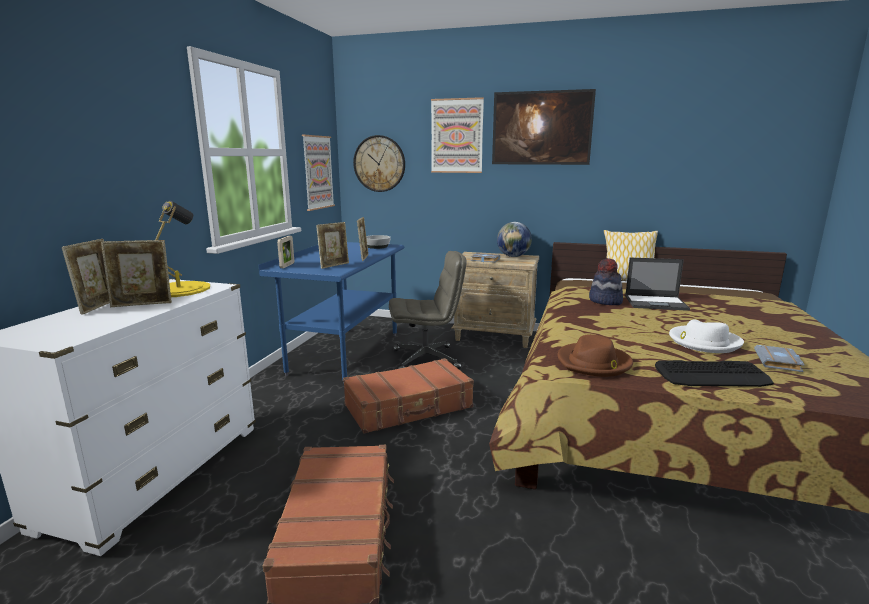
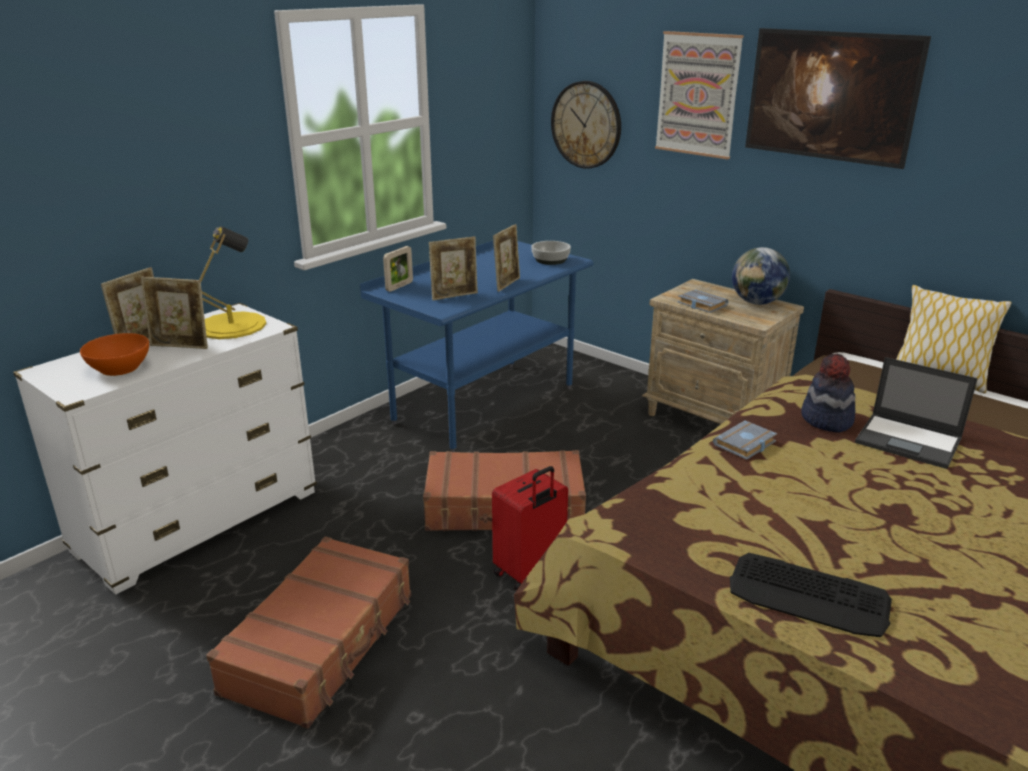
camera: 25 degrees right, 10 degrees up
picture [302,135,335,211] -> none
grey office chair [389,251,467,369] -> none
brown hat [558,334,633,377] -> none
white hat [669,319,744,353] -> none
grey book [754,345,805,372] -> grey book moved to [713,420,777,460]
none -> orange bowl [80,333,149,376]
none -> red suitcase [492,466,568,591]

